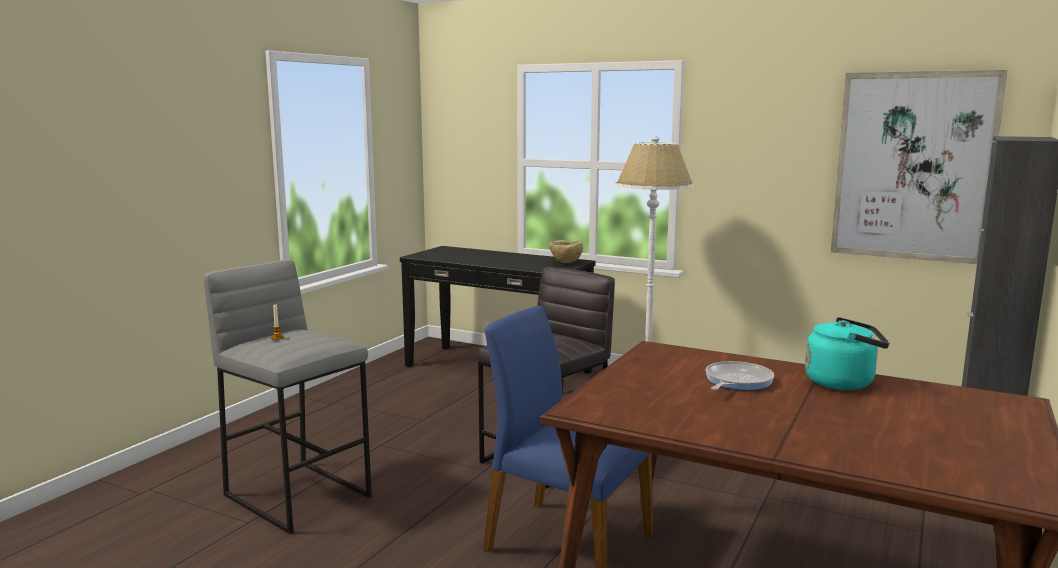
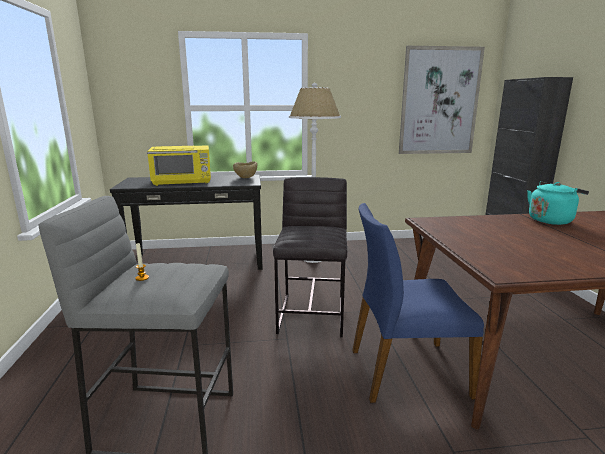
camera: 35 degrees left, 5 degrees up
frying pan [705,361,774,391] -> none
none -> yellow microwave [147,145,211,186]

